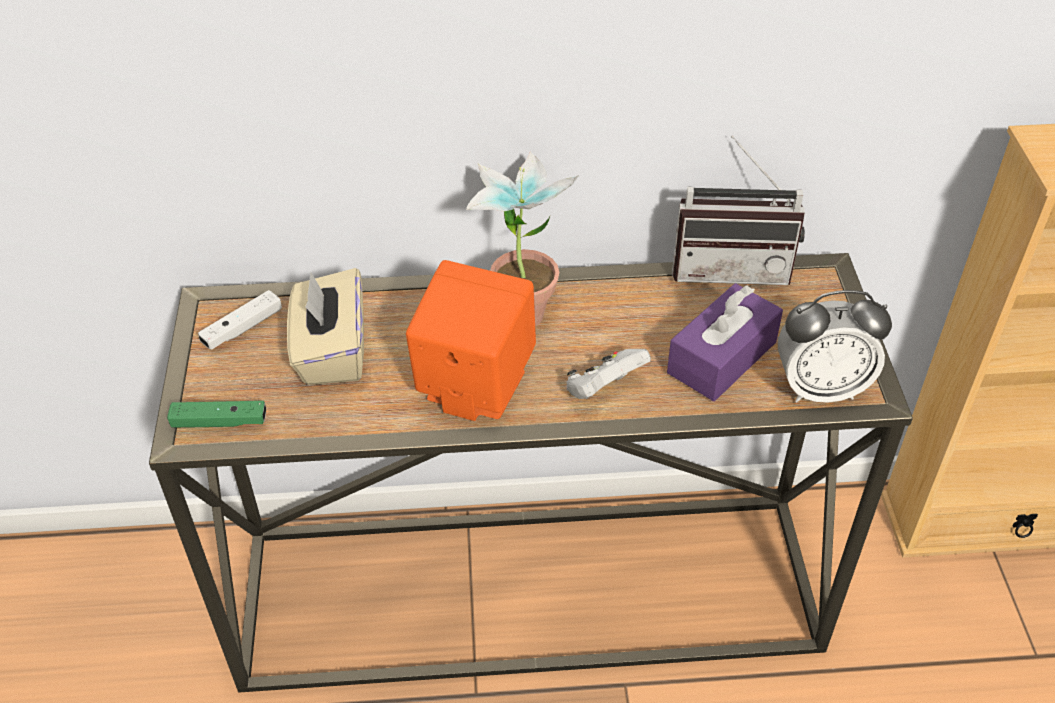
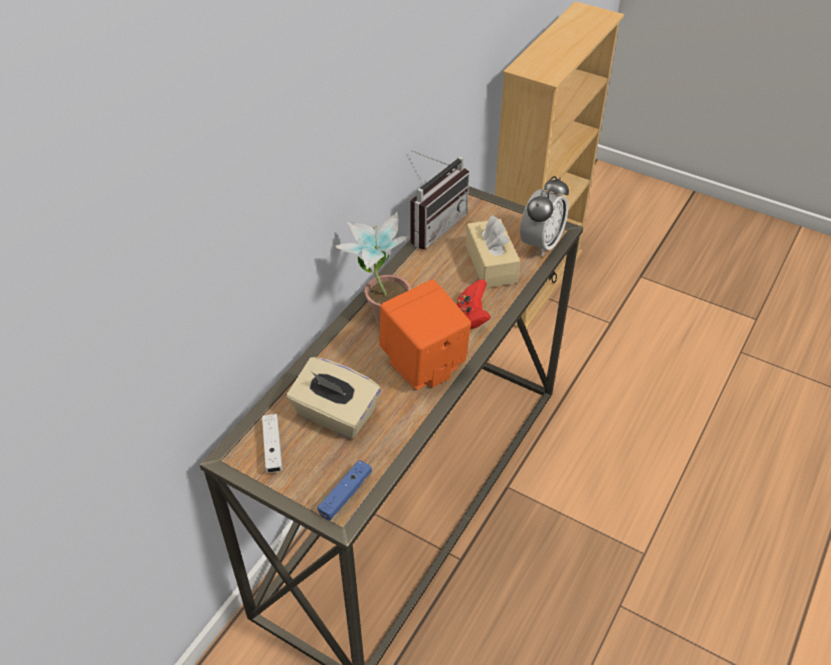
camera: 55 degrees left, 0 degrees up
green game controller [167,401,266,428] -> blue game controller [317,460,372,521]
white game controller [566,349,651,399] -> red game controller [457,280,491,330]
purple tissue box [667,283,783,401] -> beige tissue box [466,215,520,288]

